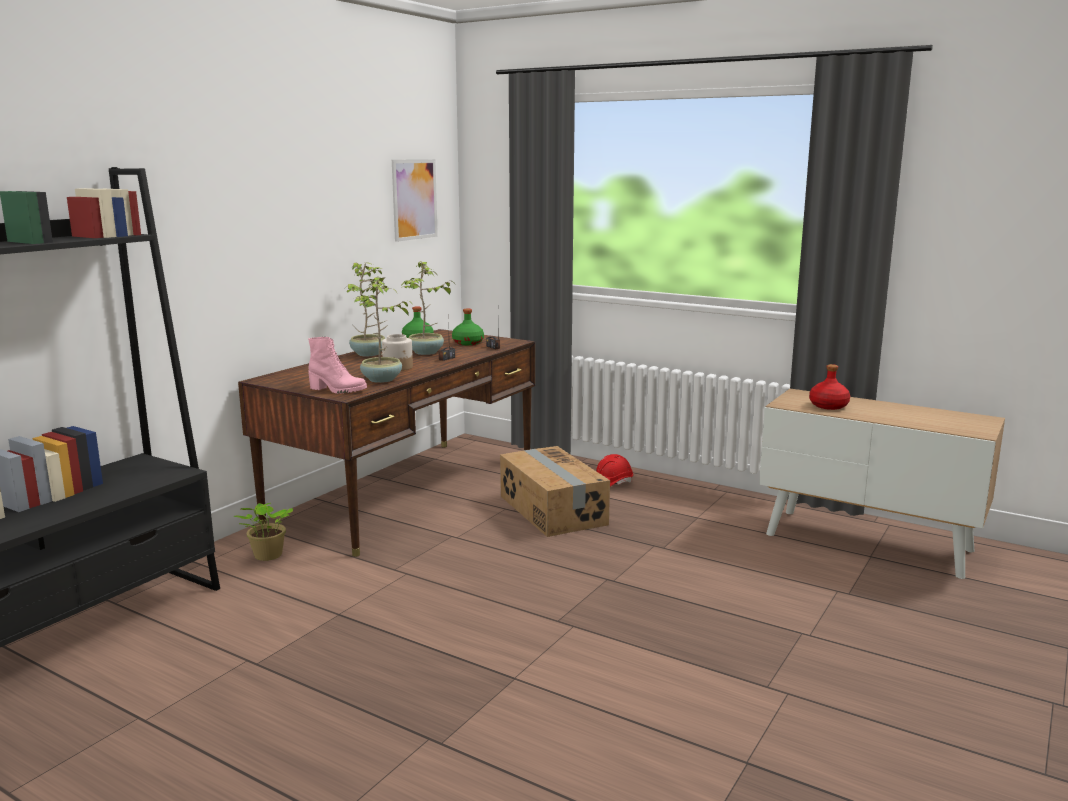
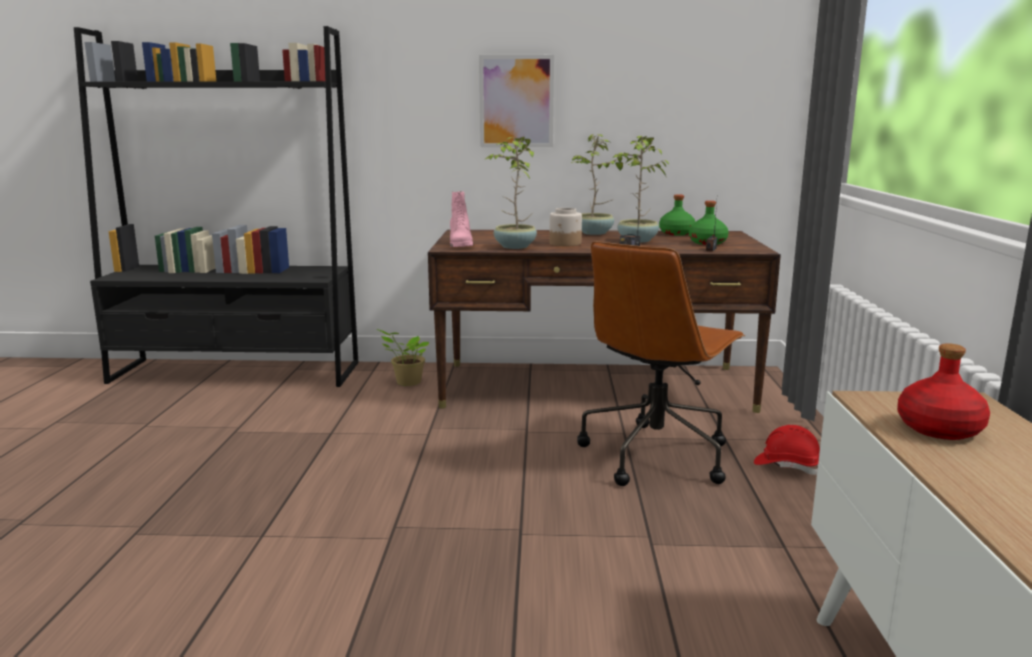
camera: 60 degrees right, 0 degrees up
picture [392,159,438,242] -> picture moved to [479,55,554,147]
cardboard box [500,446,610,537] -> brown office chair [577,241,745,486]

